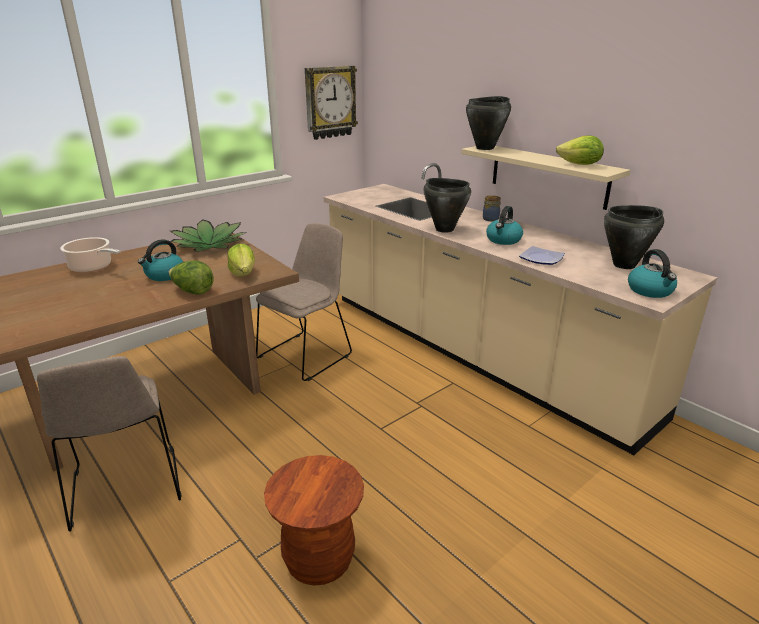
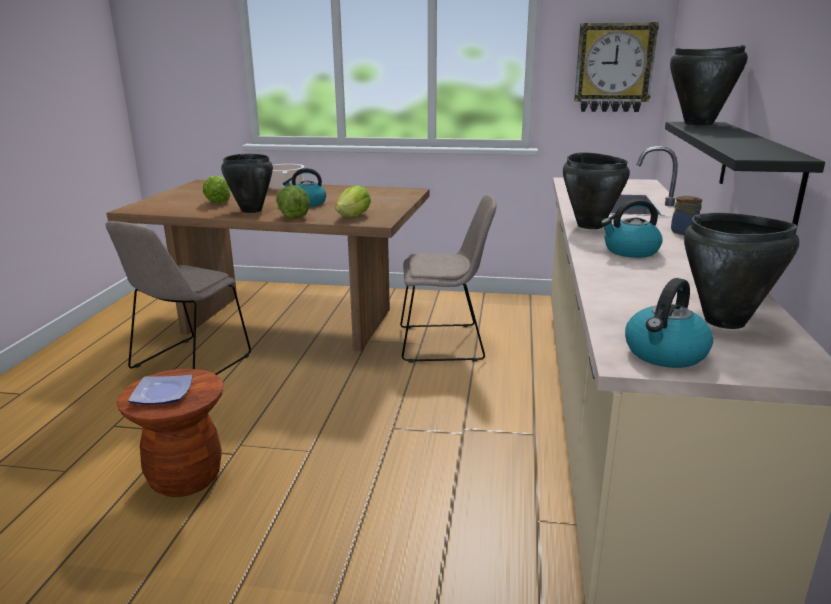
camera: 50 degrees right, 5 degrees down
potted plant [170,219,245,252] -> none
beige shelf [461,146,630,210] -> black shelf [665,122,825,234]
plate [519,246,565,265] -> plate moved to [128,375,192,405]
lettuce [556,136,604,165] -> lettuce moved to [203,176,231,203]
none -> black cooking pot [221,154,273,213]

